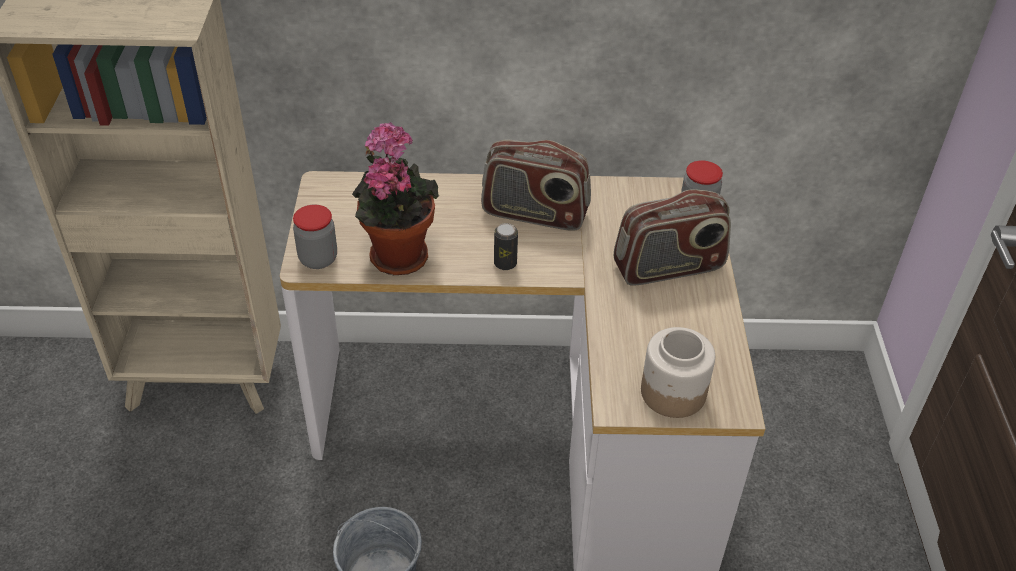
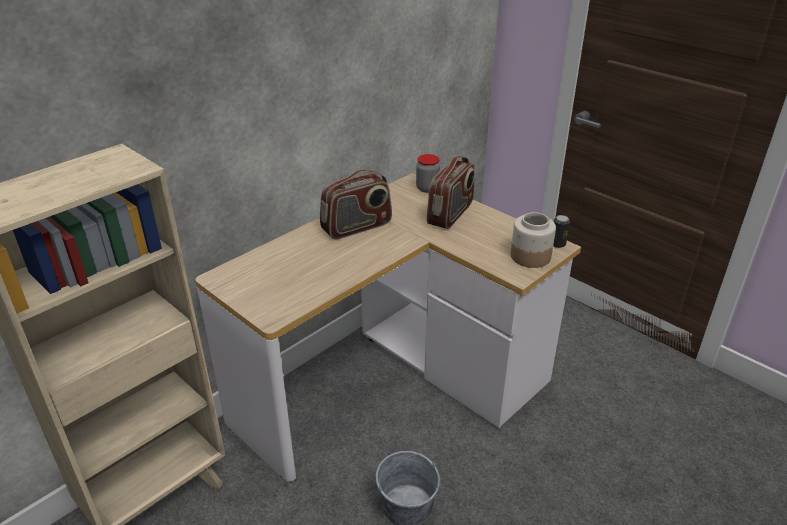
camera: 45 degrees left, 10 degrees down
jar [293,205,337,269] -> none
potted plant [352,122,439,275] -> none
can [494,223,518,270] -> can moved to [553,215,570,248]

